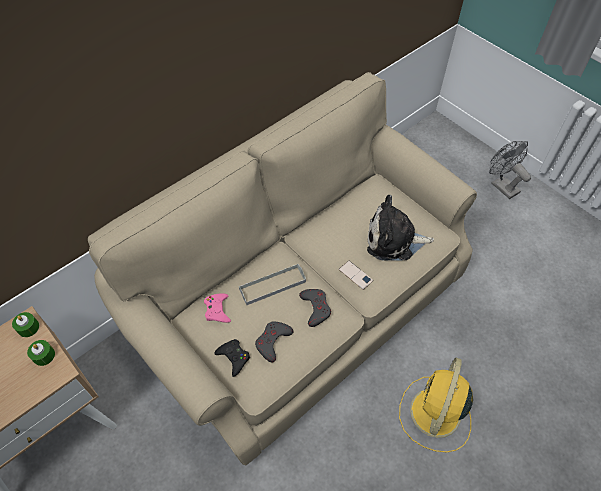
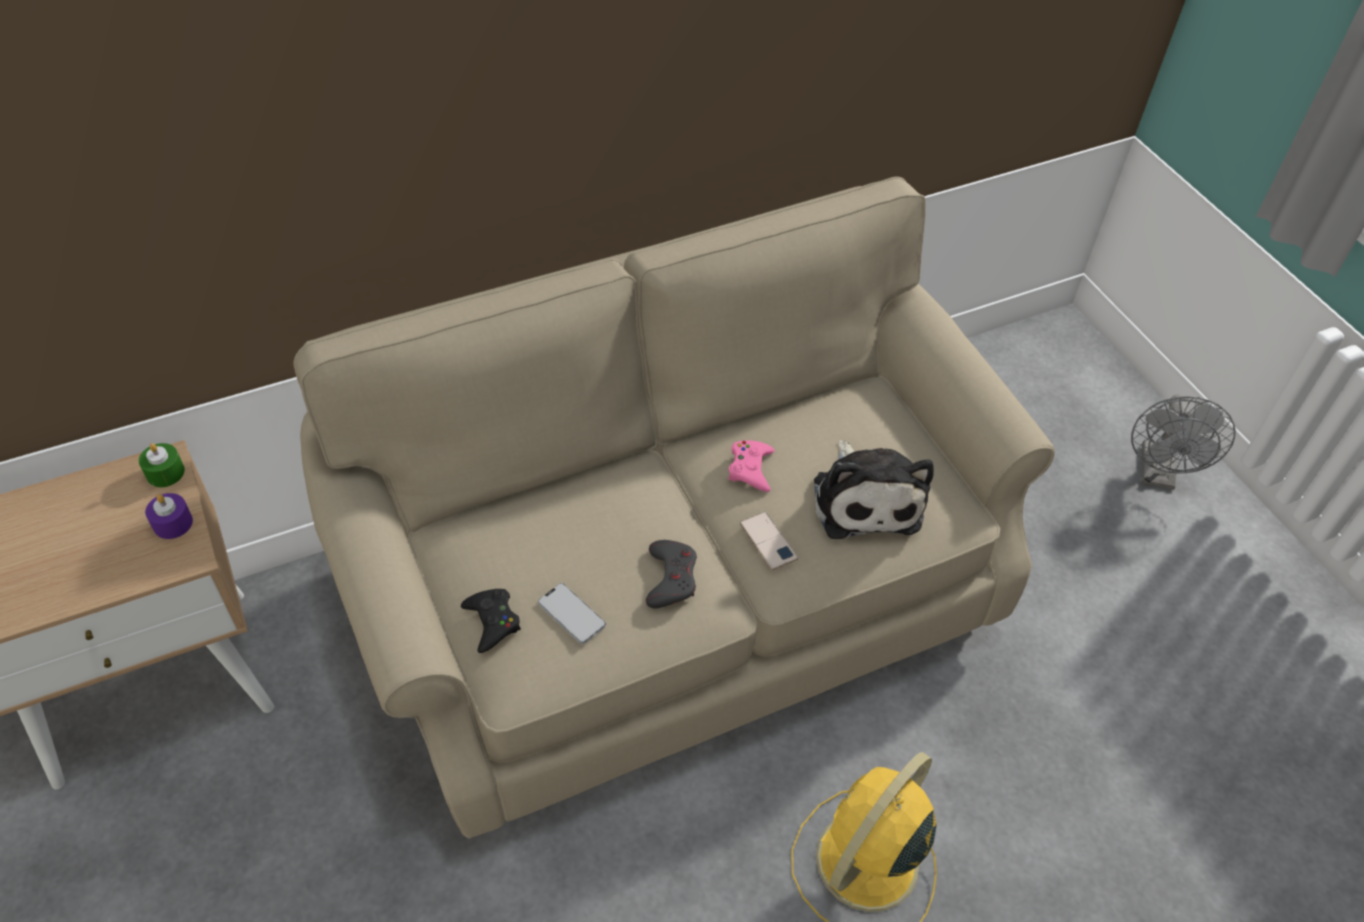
camera: 15 degrees right, 5 degrees down
green candle [27,340,55,366] -> purple candle [145,493,193,539]
pink game controller [204,293,231,323] -> pink game controller moved to [728,440,774,492]
grey tray [239,263,306,305] -> none
grey game controller [255,321,293,362] -> phone [538,583,606,644]
plush toy [367,195,434,261] -> plush toy turned 120 degrees counterclockwise [814,440,934,539]
grey fan [489,141,531,199] -> grey fan turned 150 degrees counterclockwise [1131,394,1236,489]

